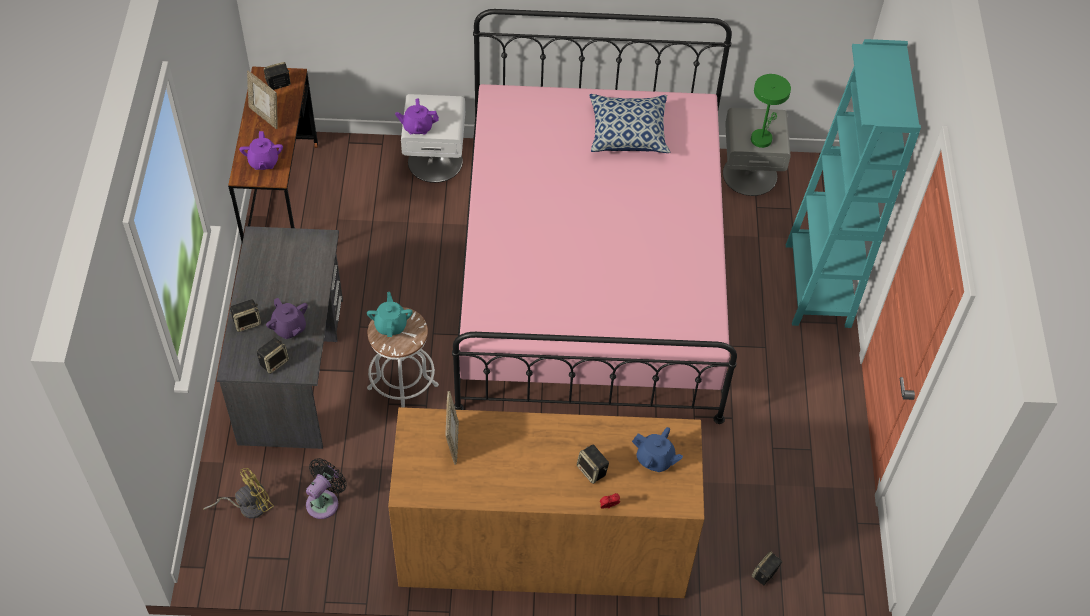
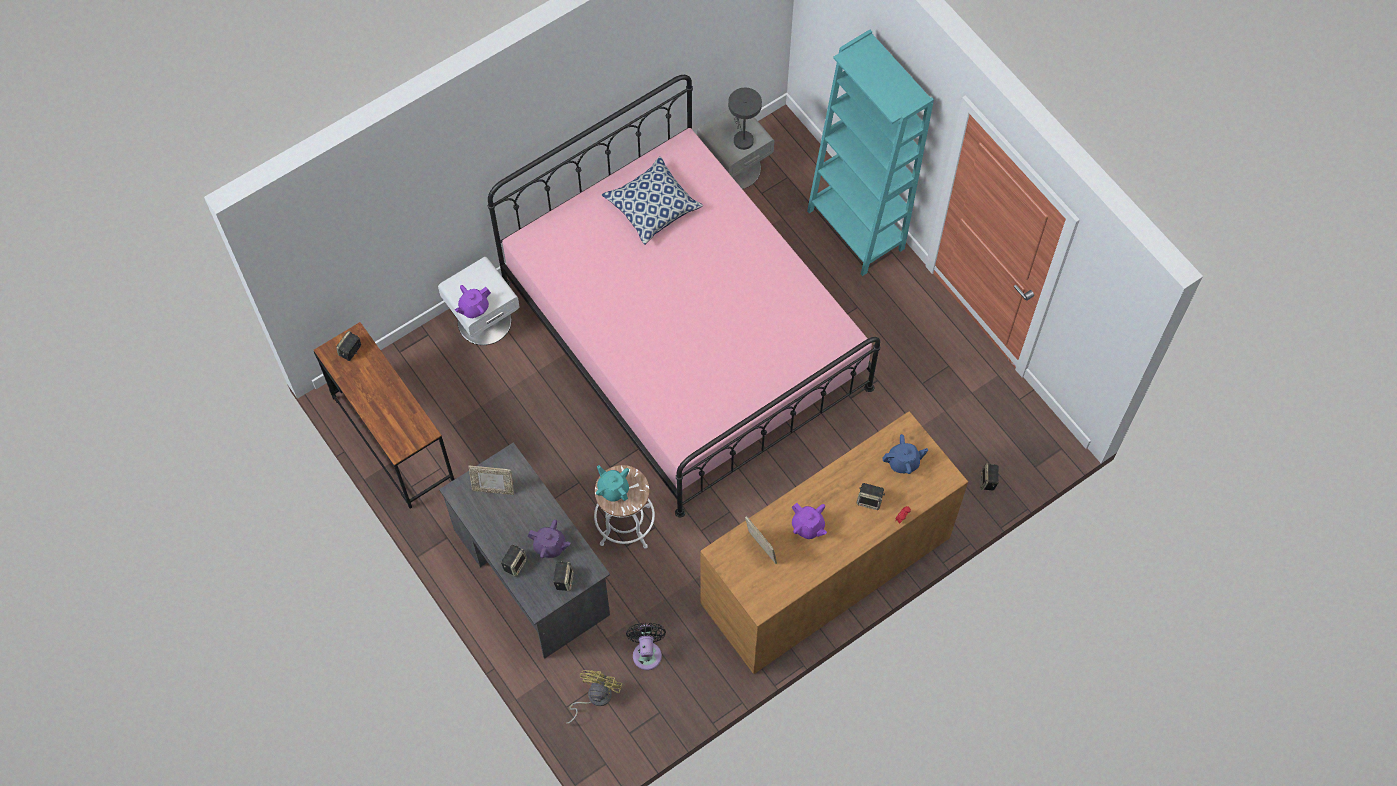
camera: 35 degrees left, 10 degrees up
purple teapot [239,131,283,170] -> purple teapot moved to [792,503,827,539]
picture frame [247,71,278,129] -> picture frame moved to [468,466,514,495]
green table lamp [751,74,791,148] -> grey table lamp [728,88,762,150]

